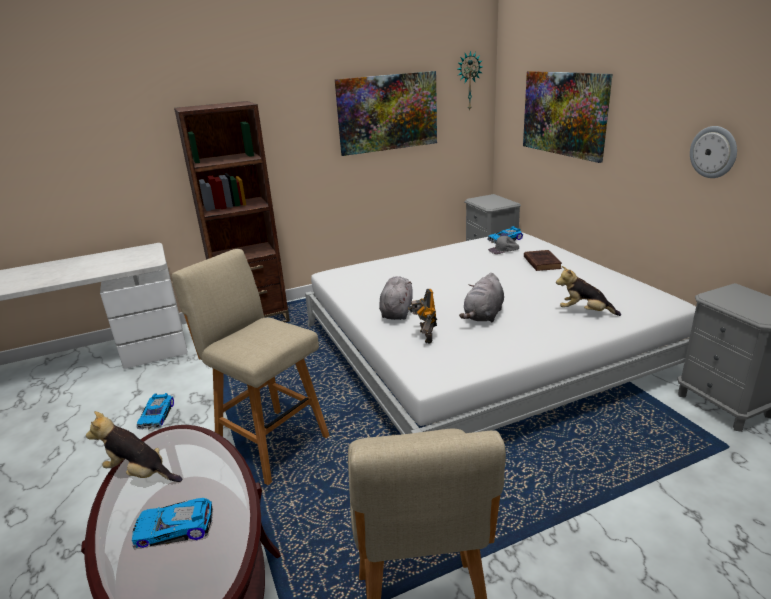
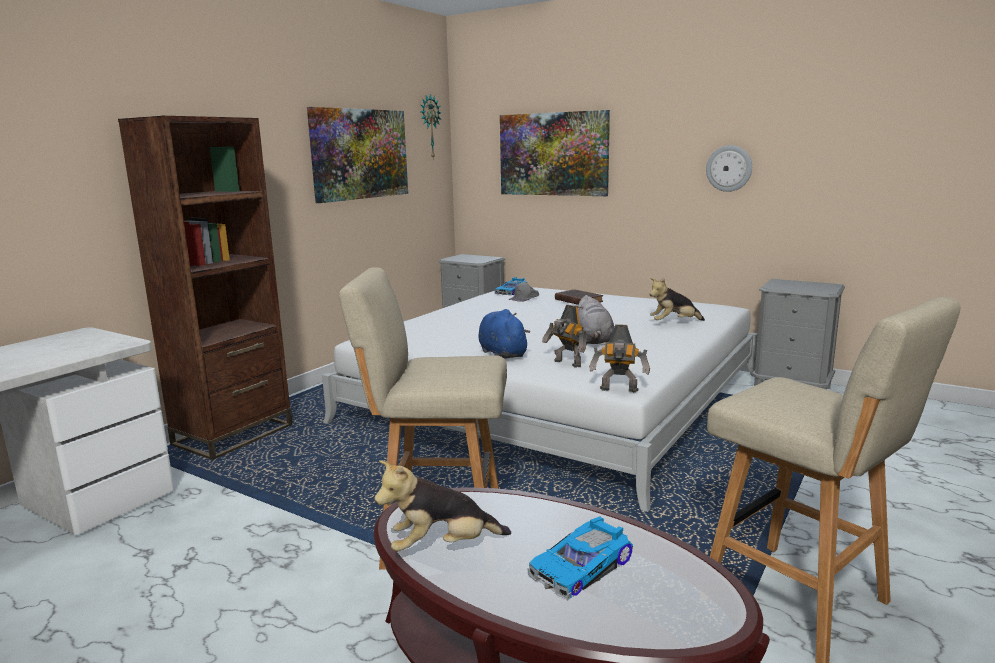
camera: 35 degrees left, 10 degrees down
toy car [137,393,174,429] -> none
grey plush toy [379,276,413,320] -> blue plush toy [479,309,530,358]
none -> toy robot [589,324,650,392]

